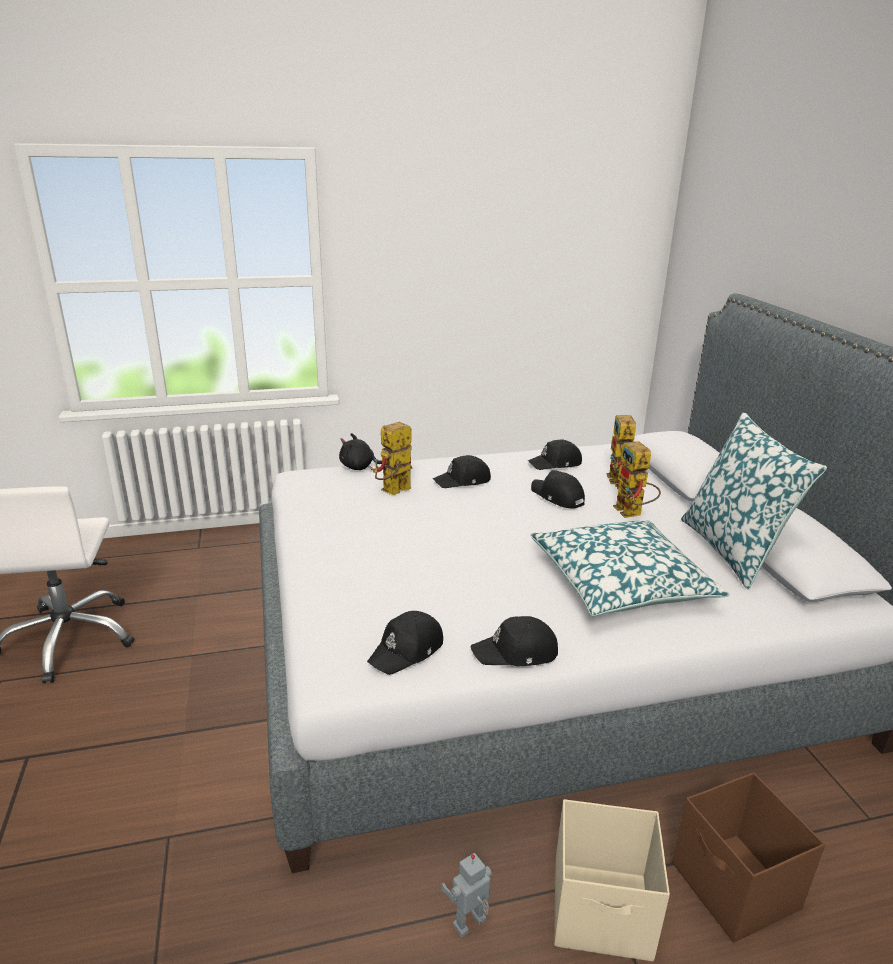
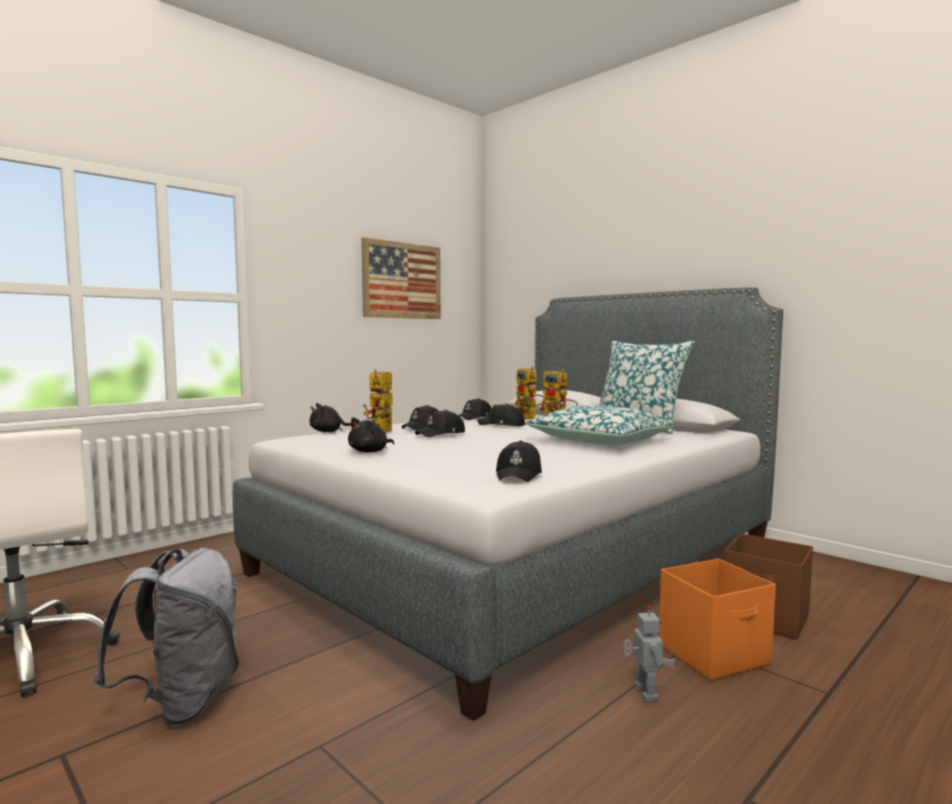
camera: 30 degrees left, 20 degrees down
toy robot [441,853,492,937] -> toy robot turned 150 degrees clockwise [623,605,676,701]
black cap [471,616,558,666] -> black cap moved to [415,410,465,437]
beige storage box [554,799,670,961] -> orange storage box [659,559,776,681]
none -> grey backpack [94,548,239,726]
none -> black plush toy [348,417,394,452]
none -> picture [361,237,441,319]

